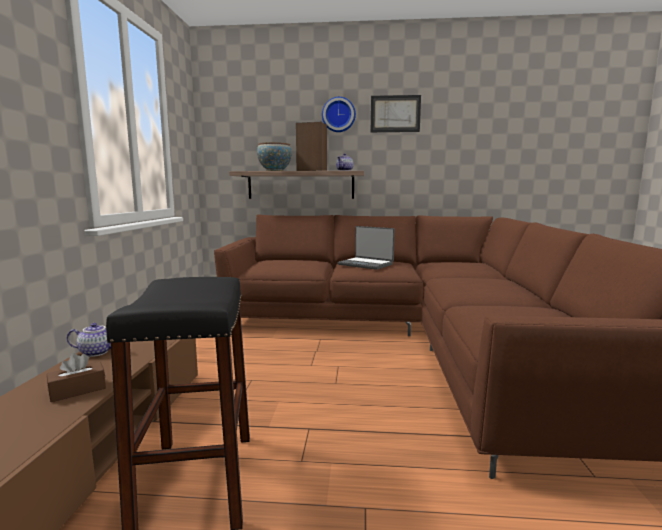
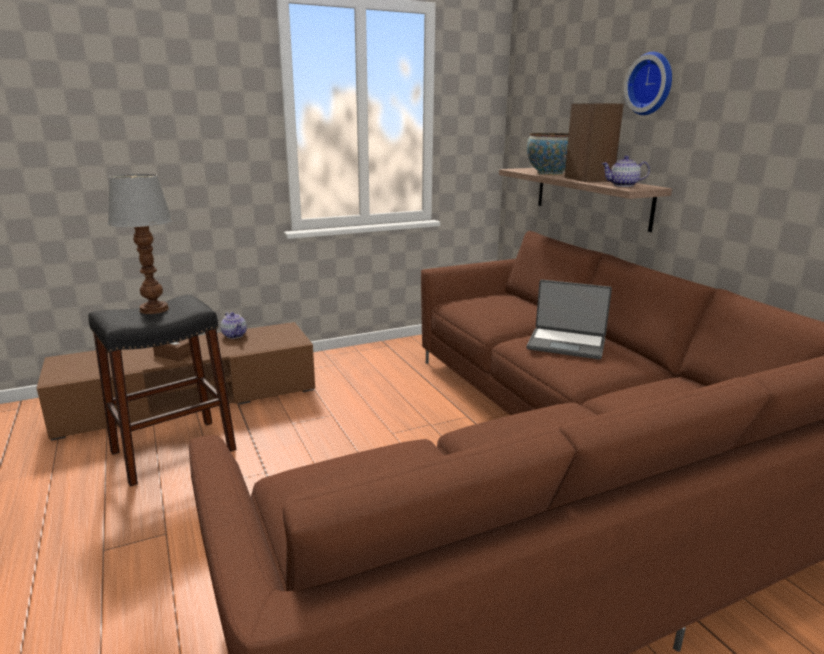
camera: 60 degrees right, 10 degrees up
laptop [338,226,395,270] -> laptop turned 75 degrees counterclockwise [526,280,612,360]
picture [370,95,421,132] -> none
none -> table lamp [108,174,173,314]

